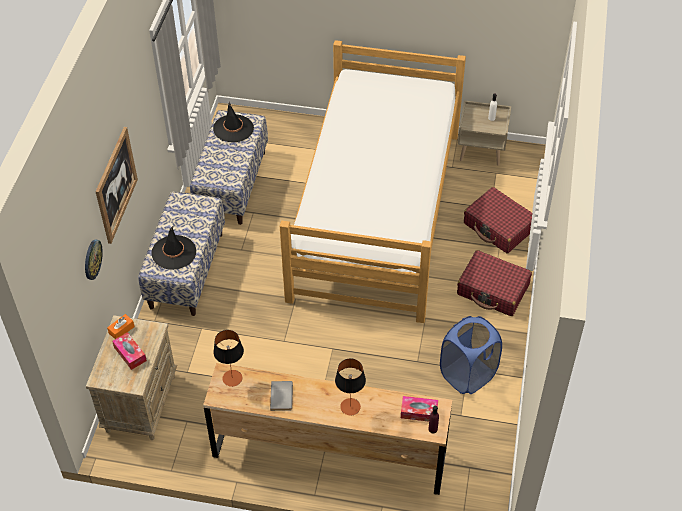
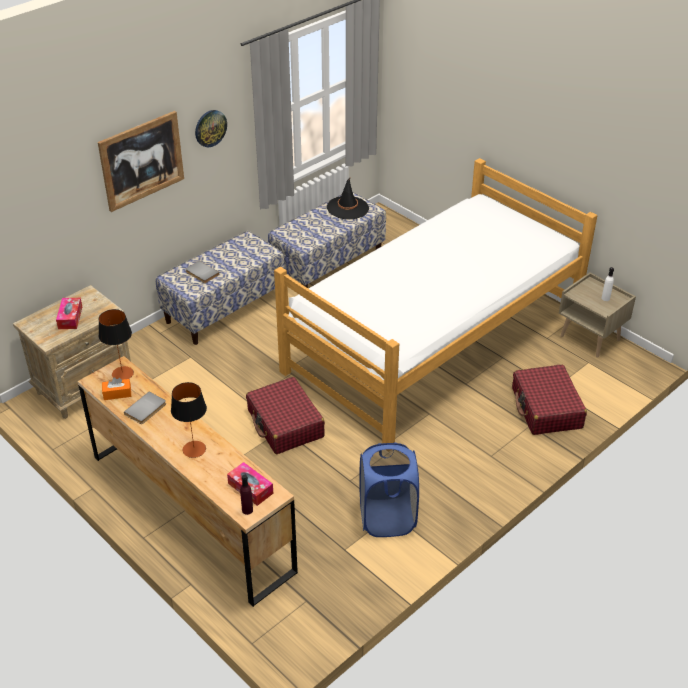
camera: 35 degrees right, 10 degrees down
wall clock [85,239,103,280] -> wall clock moved to [195,110,227,147]
orange tissue box [107,314,135,339] -> orange tissue box moved to [102,377,131,400]
black hat [151,225,196,270] -> grey book [186,261,219,283]
red suitcase [457,250,532,316] -> red suitcase moved to [246,377,325,454]

